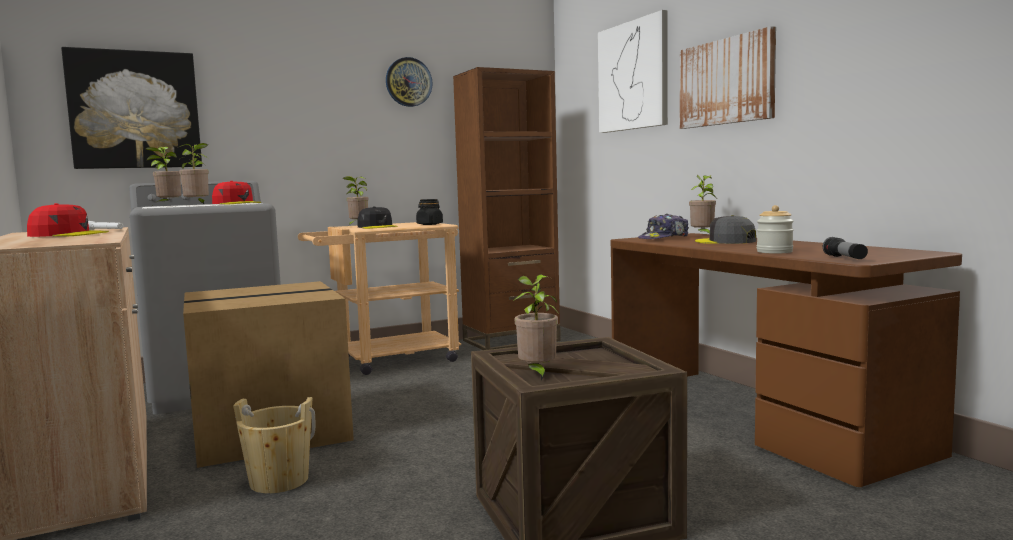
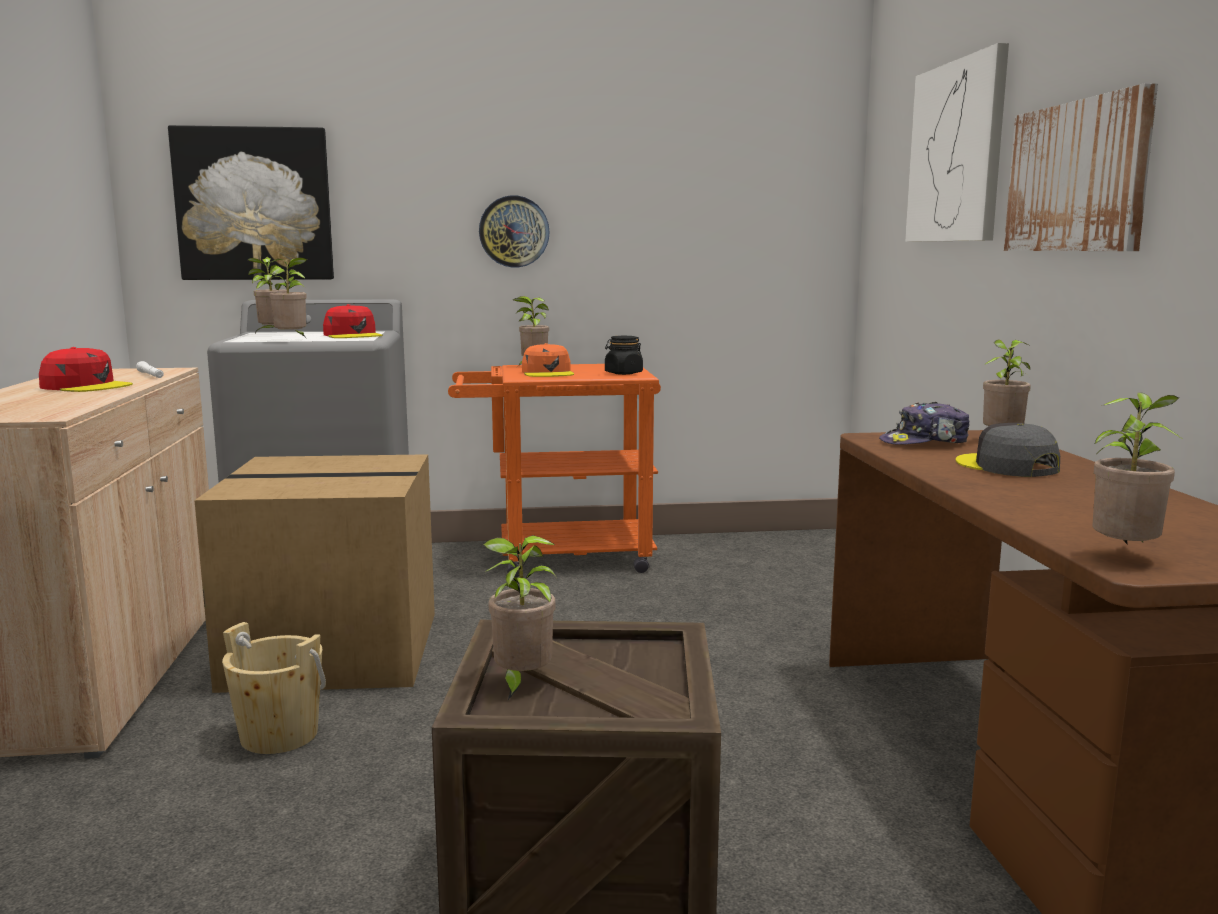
camera: 20 degrees right, 5 degrees up
beige cart [298,222,461,375] -> orange cart [448,364,661,577]
black cap [358,206,398,229] -> orange cap [522,343,574,377]
wall clock [386,57,433,107] -> wall clock moved to [479,195,550,267]
brown bookcase [453,67,561,350] -> none
jar [757,205,794,254] -> none
flashlight [823,237,868,259] -> potted plant [1092,392,1181,545]

